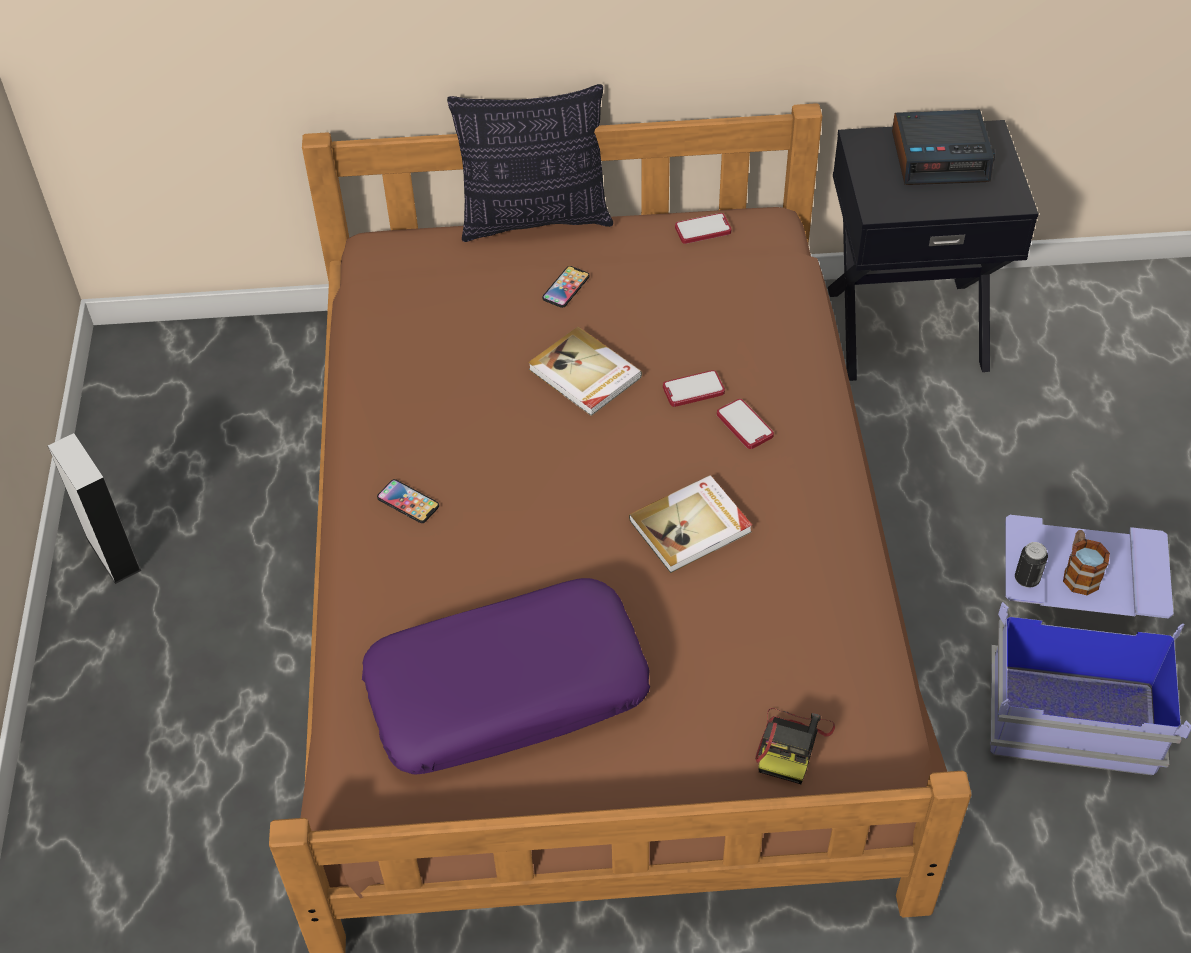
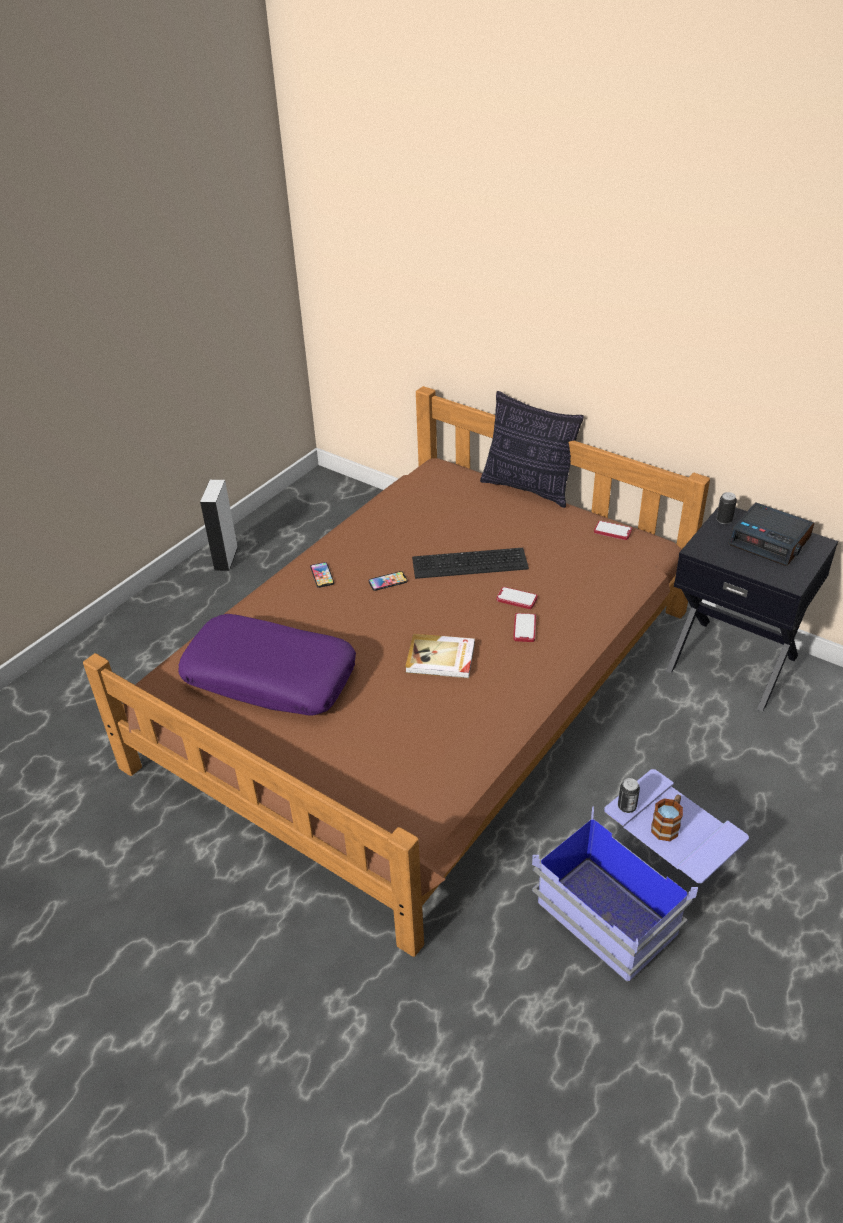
camera: 40 degrees right, 10 degrees down
book [528,327,642,416] -> keyboard [412,548,529,579]
phone [542,266,590,308] -> phone moved to [369,571,408,591]
camera [755,708,835,784] -> none
none -> can [716,492,737,524]

